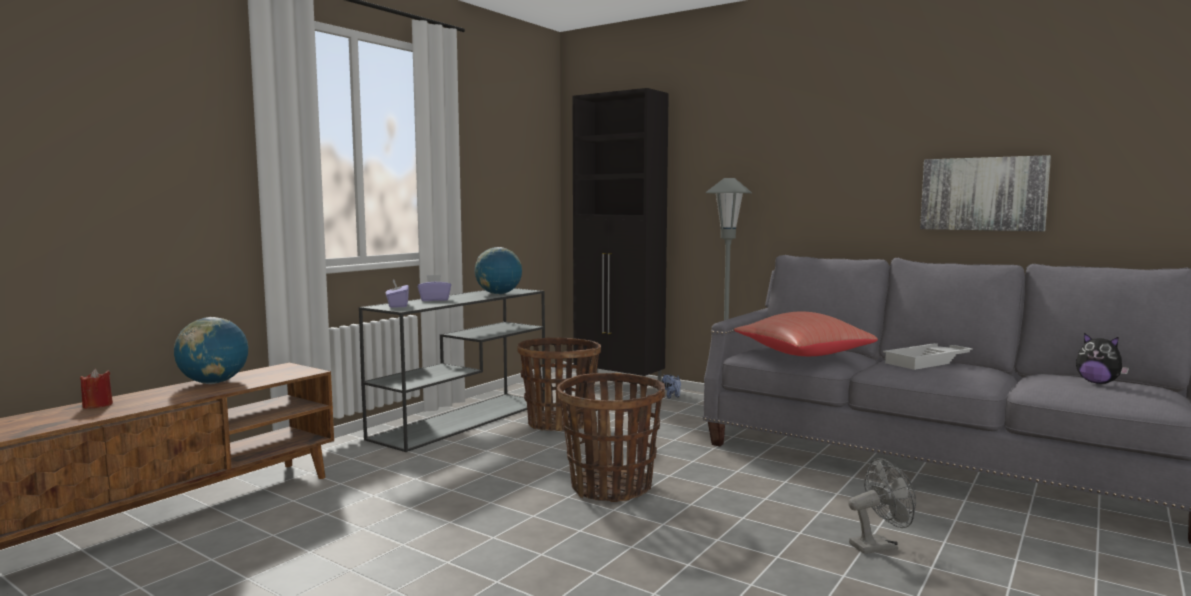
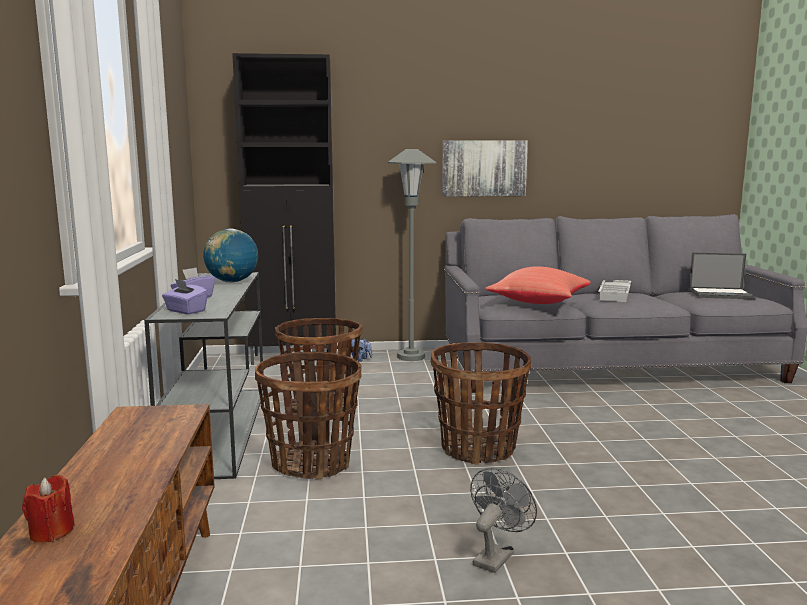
camera: 40 degrees left, 5 degrees up
globe [174,317,248,384] -> none
grey fan [848,458,916,554] -> grey fan moved to [470,468,537,573]
picture [920,155,1051,231] -> picture moved to [442,140,528,197]
plush toy [1076,333,1129,384] -> laptop [689,252,756,299]
none -> basket [255,351,362,479]

